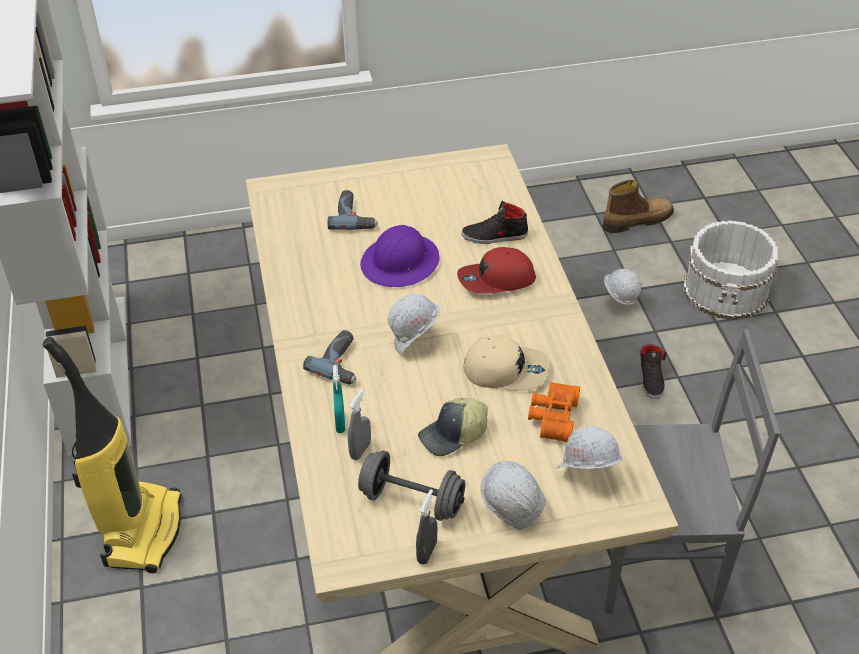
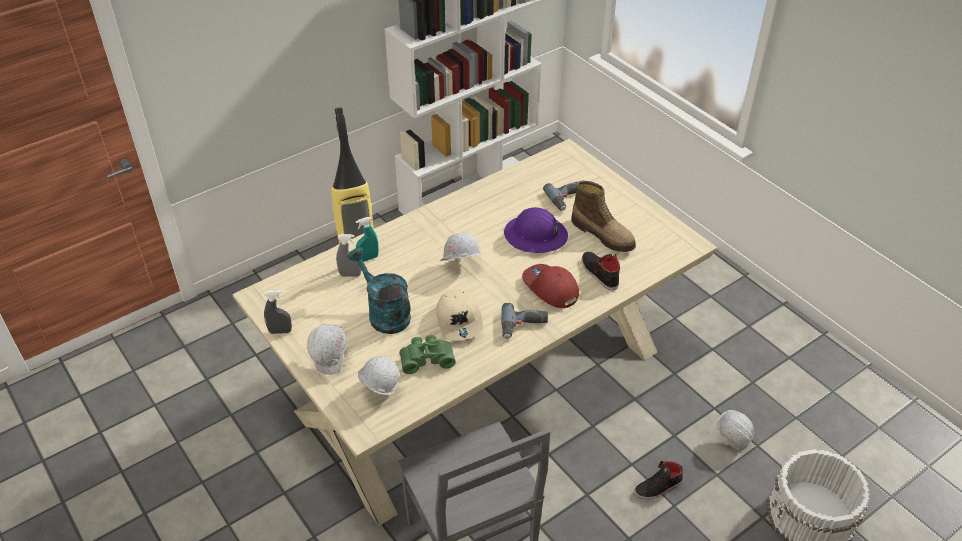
camera: 65 degrees right, 0 degrees up
power drill [303,330,357,385] -> power drill moved to [501,303,548,339]
grey dumbbell [358,450,465,521] -> none
cap [418,398,488,456] -> turquoise watering can [348,247,411,334]
orange binoculars [528,382,580,442] -> green binoculars [399,335,456,374]
boot [602,180,674,233] -> boot moved to [571,181,636,252]

